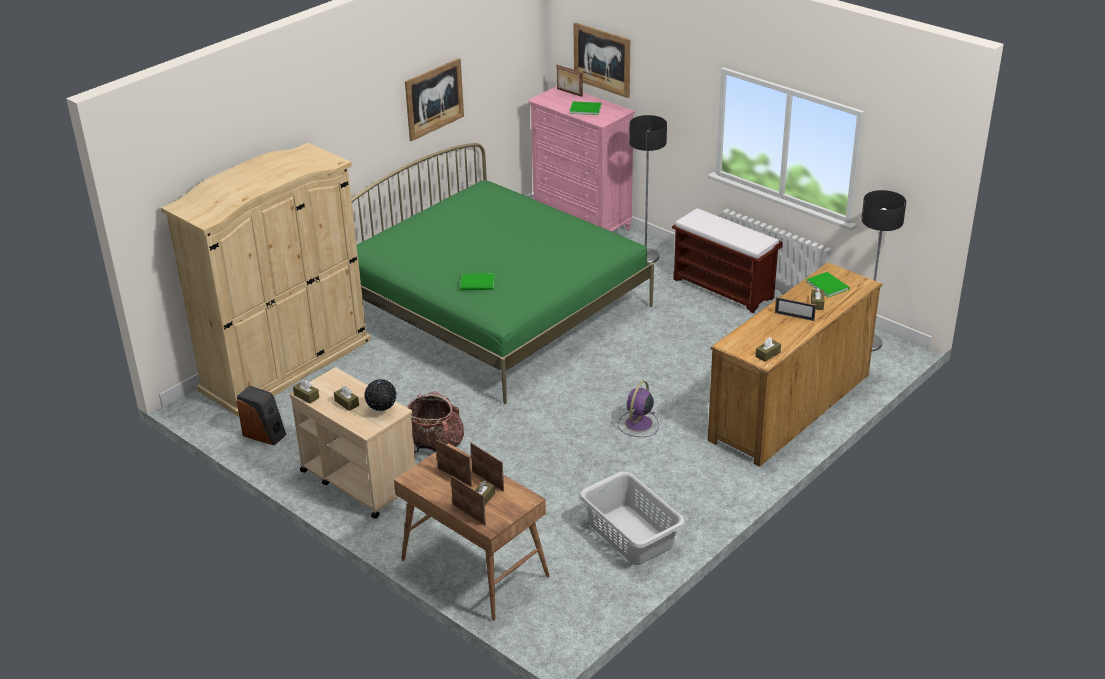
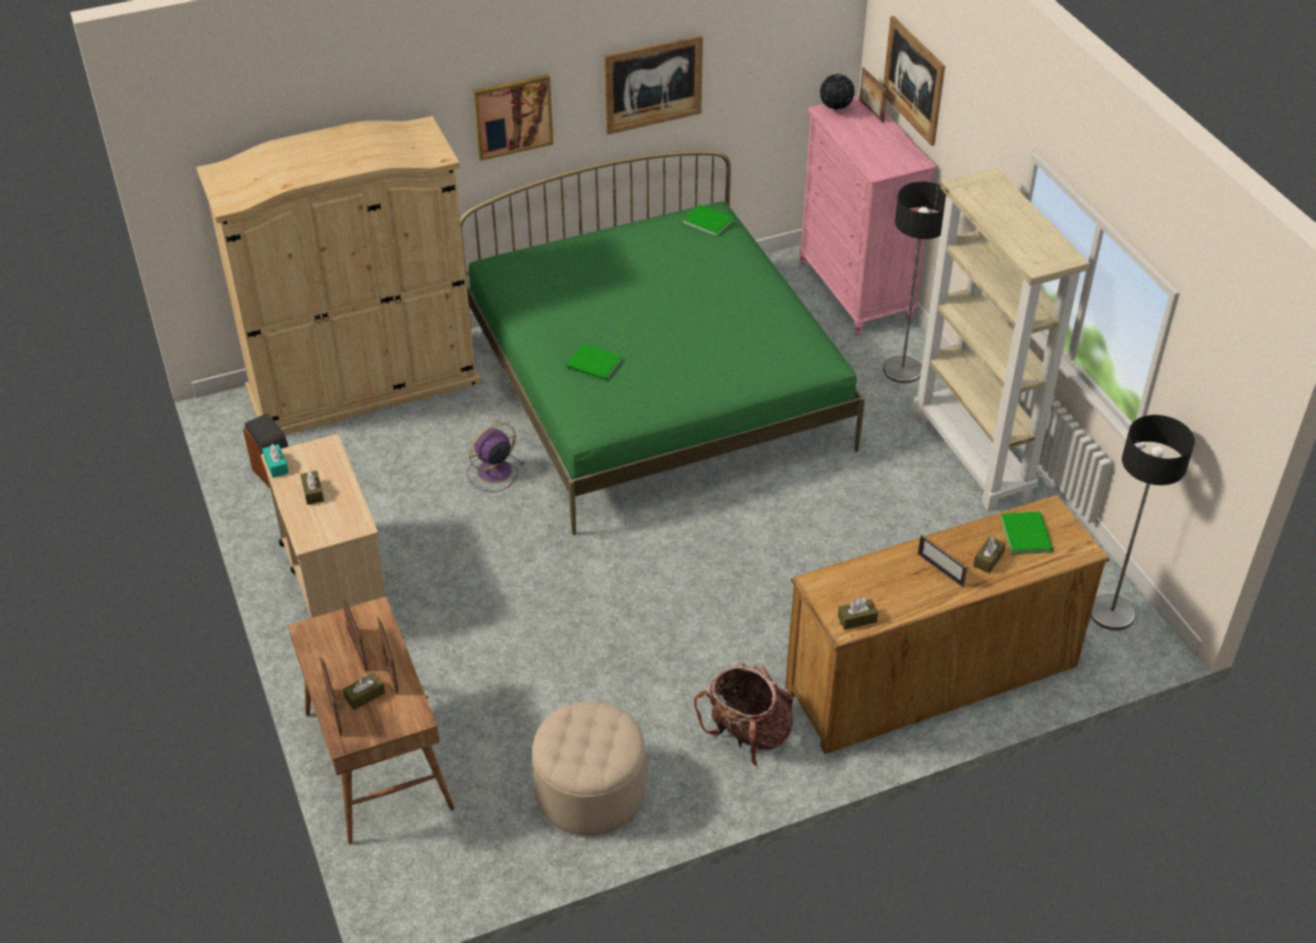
camera: 25 degrees right, 10 degrees up
brown tissue box [293,379,319,404] -> turquoise tissue box [263,444,289,478]
globe [365,379,397,411] -> globe moved to [820,73,855,110]
backpack [407,391,464,453] -> backpack moved to [694,663,793,767]
green book [569,101,601,115] -> green book moved to [683,205,734,237]
grey laundry basket [579,471,685,565] -> beige ottoman [532,702,646,836]
purple fan [618,381,659,437] -> purple fan moved to [467,422,524,492]
brown bench [672,208,783,313] -> beige bookcase [913,168,1090,511]
none -> picture [473,74,553,161]

